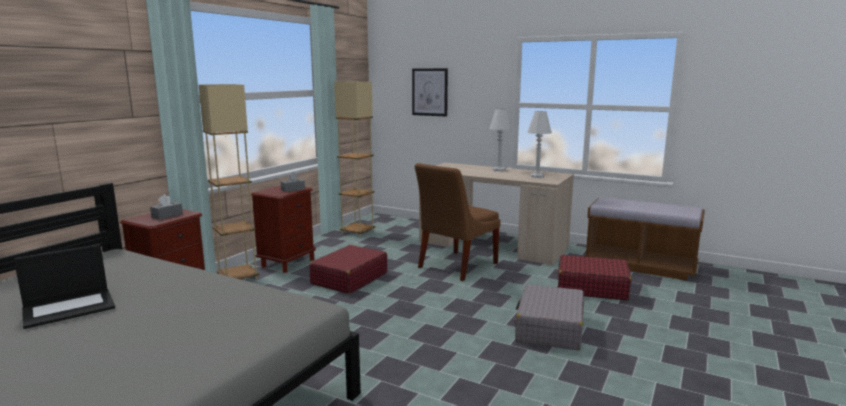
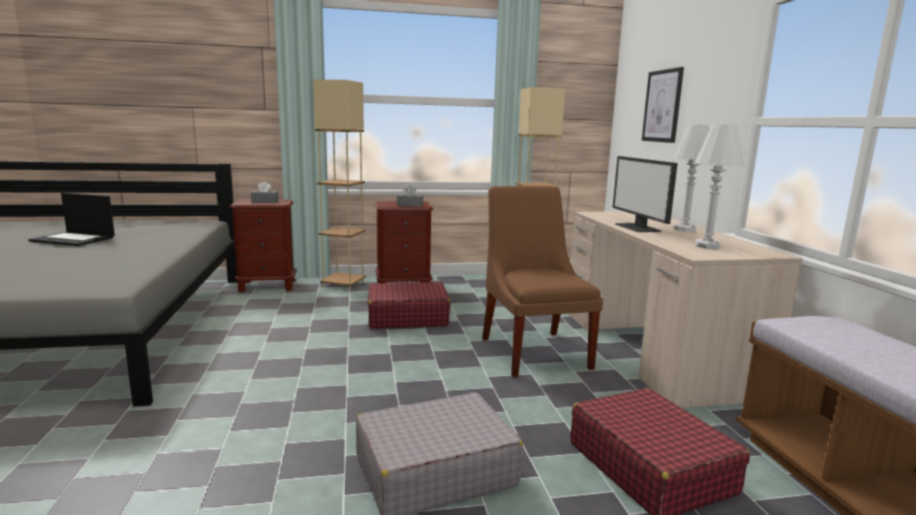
camera: 50 degrees right, 0 degrees up
brown chair [415,163,501,281] -> brown chair turned 75 degrees clockwise [482,186,603,377]
none -> monitor [613,156,678,232]

